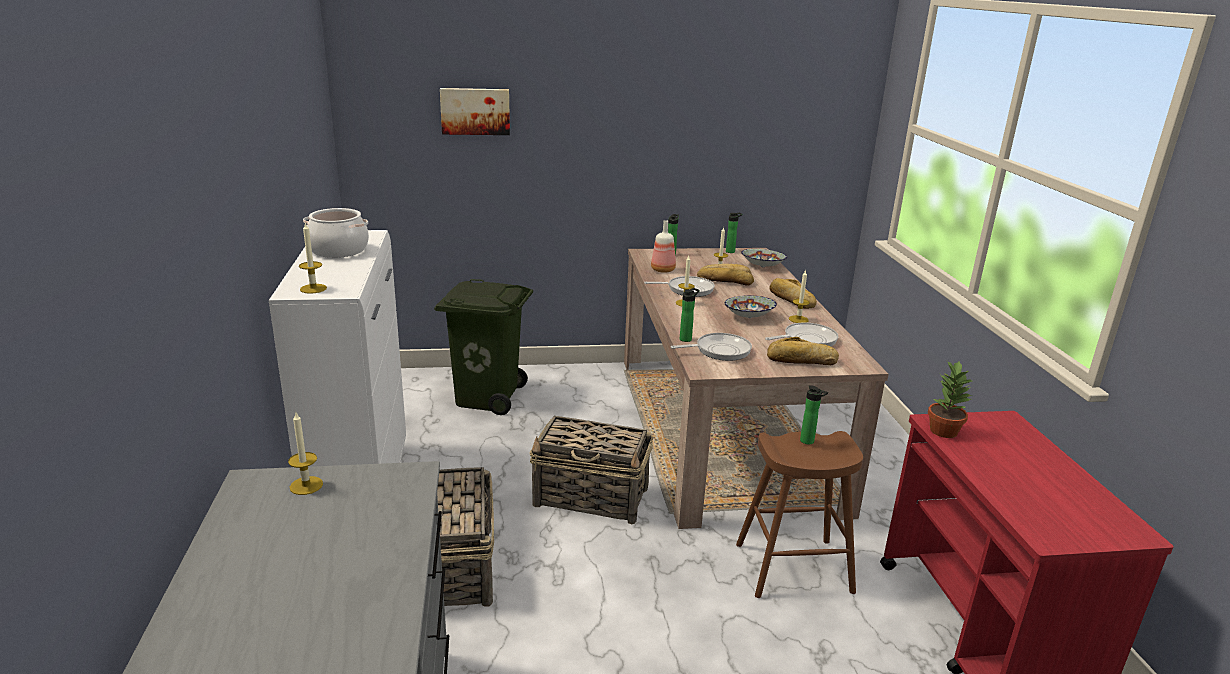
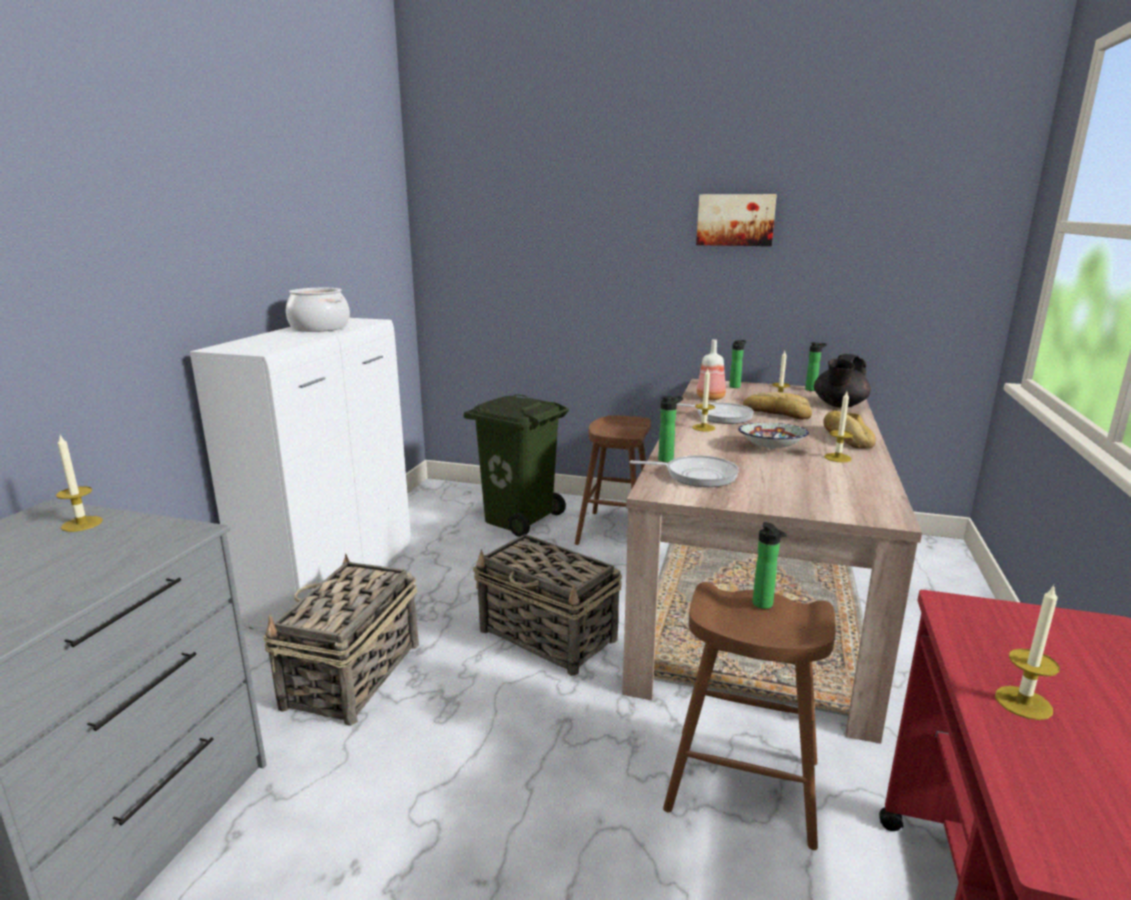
camera: 25 degrees right, 5 degrees down
candle [299,223,327,294] -> candle moved to [995,584,1060,720]
picture [440,88,510,135] -> picture moved to [696,194,777,246]
bowl [741,249,787,267] -> black teapot [814,354,871,408]
frying pan [765,323,839,346] -> none
bread [767,337,839,365] -> none
potted plant [928,361,972,438] -> none
none -> brown stool [575,415,651,545]

